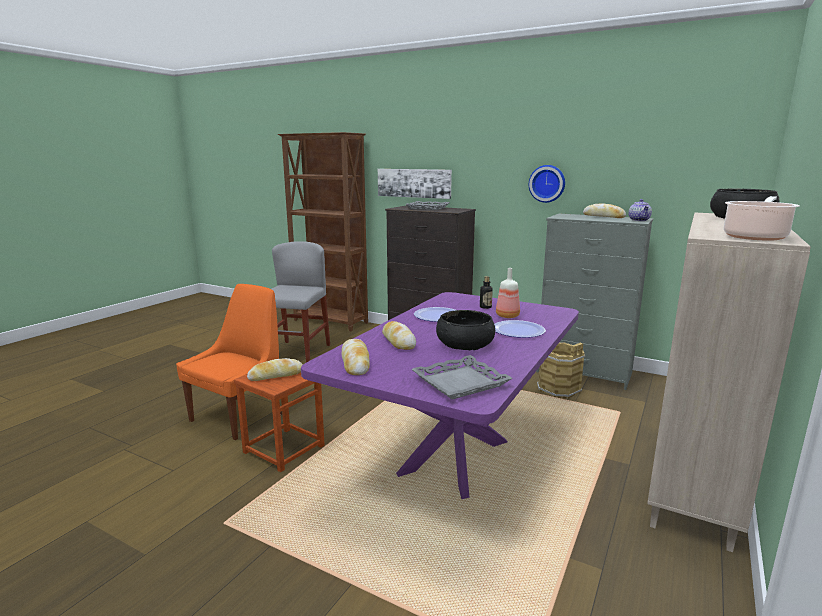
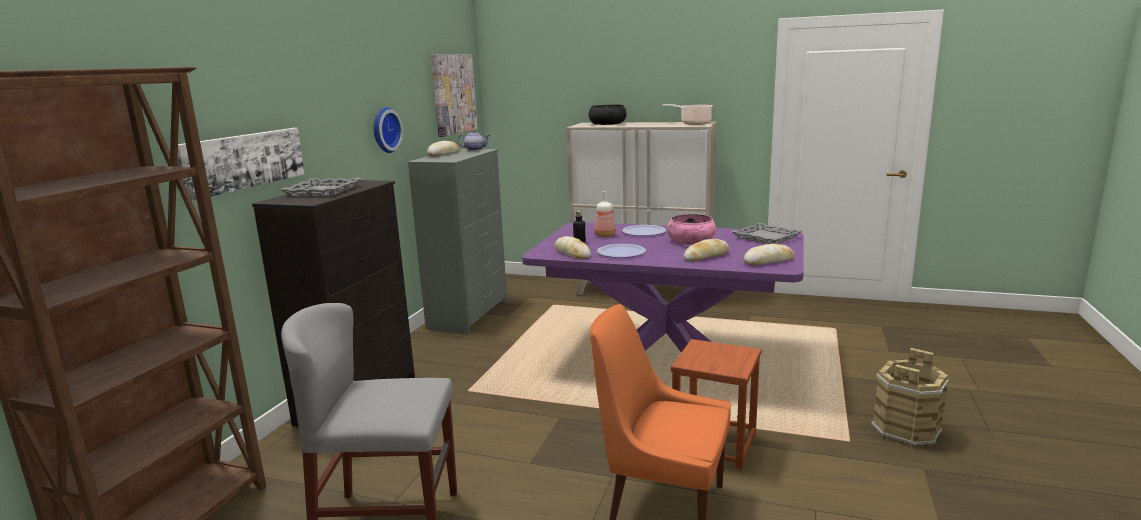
camera: 100 degrees left, 0 degrees up
bread [247,358,303,381] -> bread moved to [555,236,591,259]
black bowl [436,310,495,350] -> pink bowl [667,214,716,244]
brown bucket [537,342,585,399] -> brown bucket moved to [871,348,949,448]
none -> picture [431,54,477,137]

